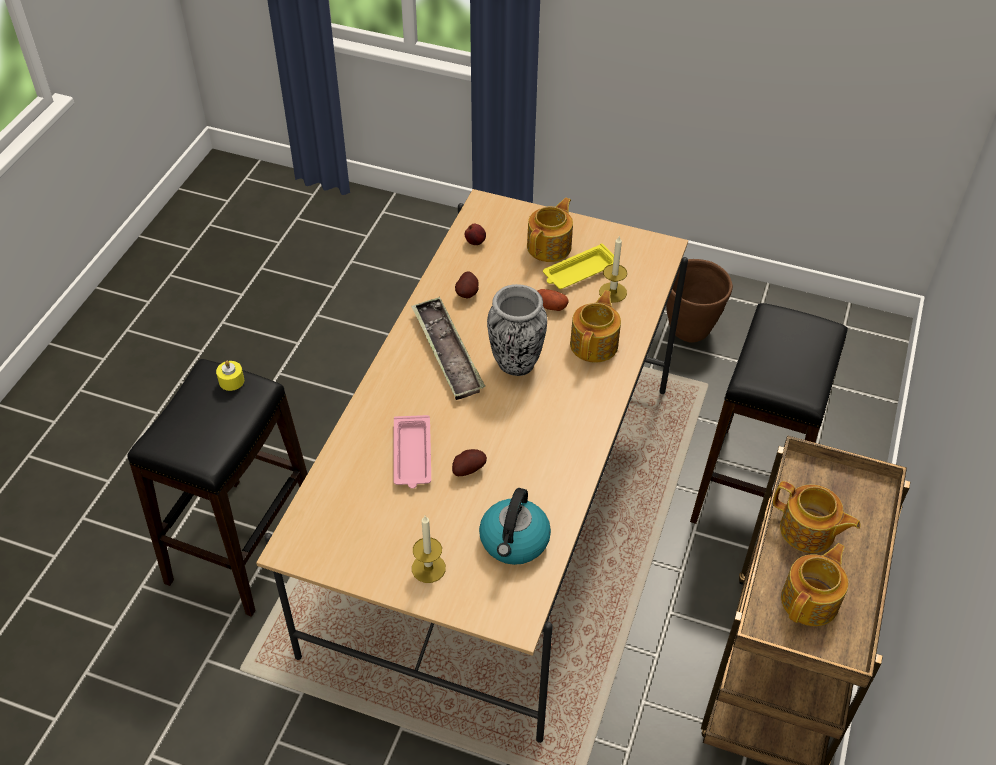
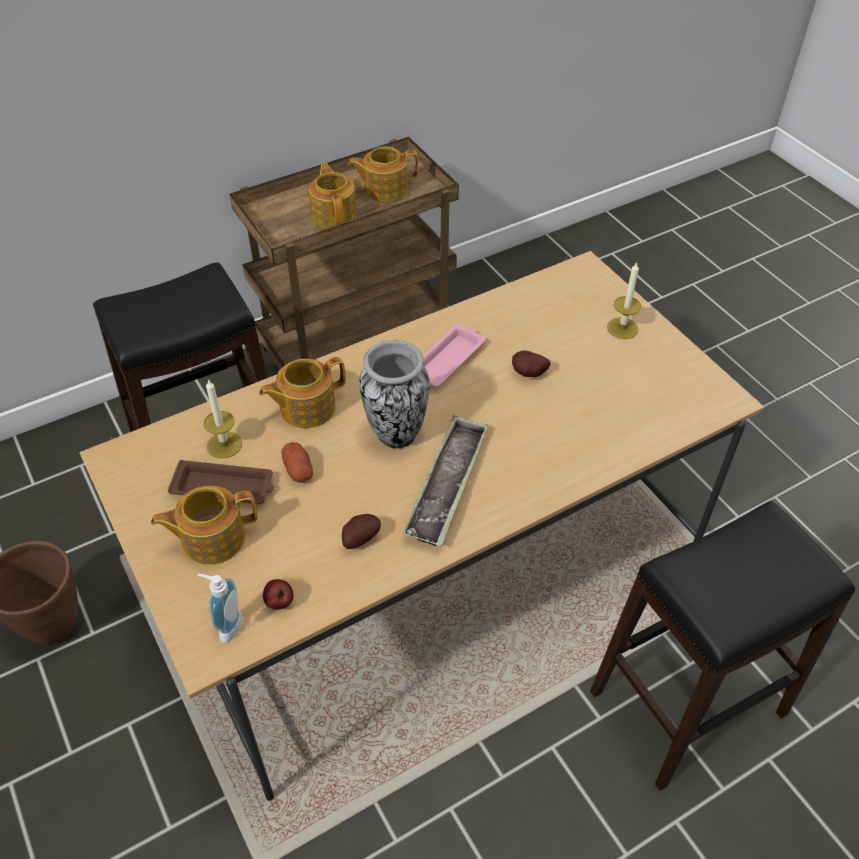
camera: 140 degrees left, 0 degrees up
yellow candle [216,360,244,391] -> none
pink tray [393,415,431,489] -> pink tray moved to [423,324,486,388]
kettle [479,488,551,565] -> none
yellow tray [543,244,620,289] -> brown tray [168,460,274,504]
none -> soap dispenser [197,574,242,643]

